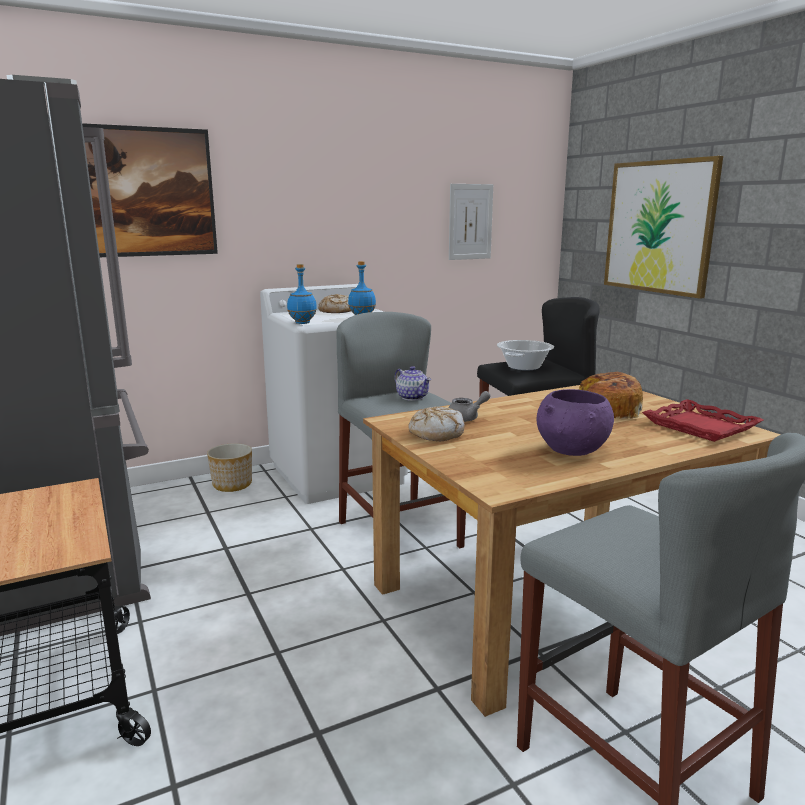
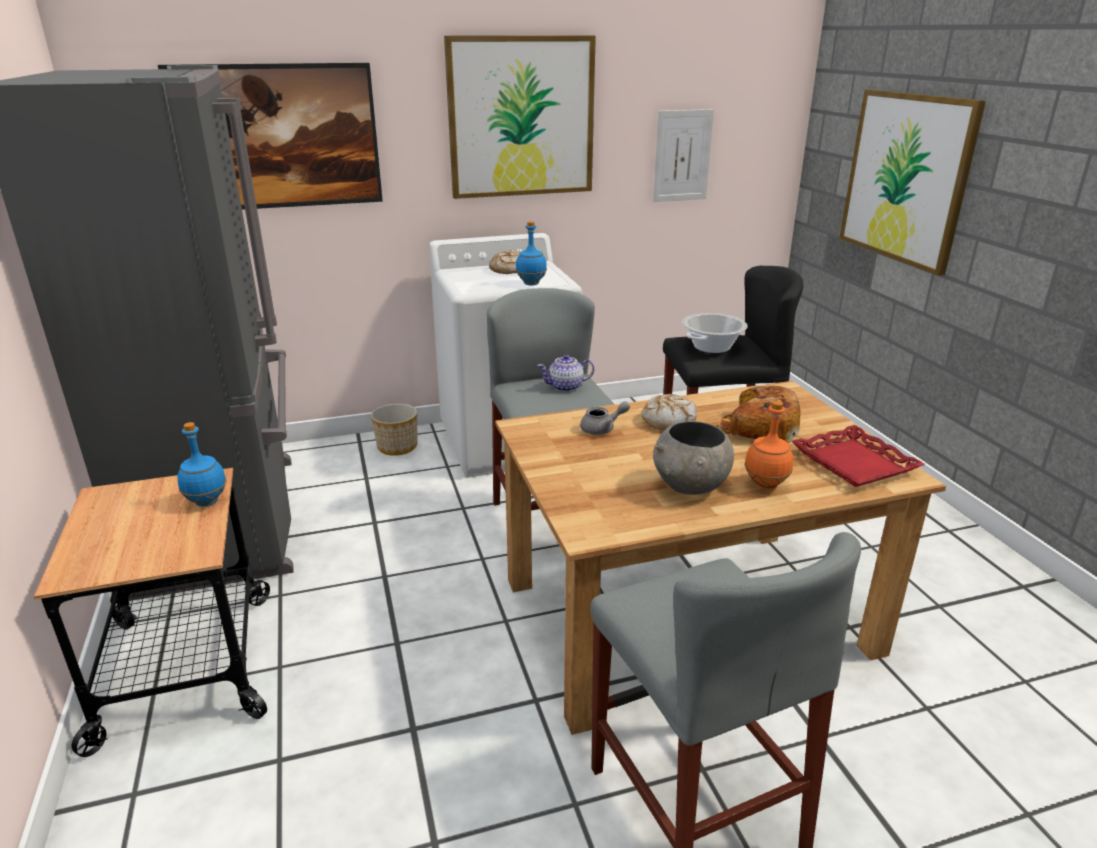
camera: 10 degrees right, 10 degrees up
blue bottle [287,264,317,324] -> blue bottle moved to [177,422,227,507]
teapot [395,366,431,401] -> teapot turned 105 degrees clockwise [537,354,594,392]
bread [408,406,465,441] -> bread moved to [642,394,697,430]
purple bowl [537,389,614,456] -> grey bowl [653,421,734,495]
none -> picture [444,35,596,199]
none -> orange bottle [744,401,793,490]

